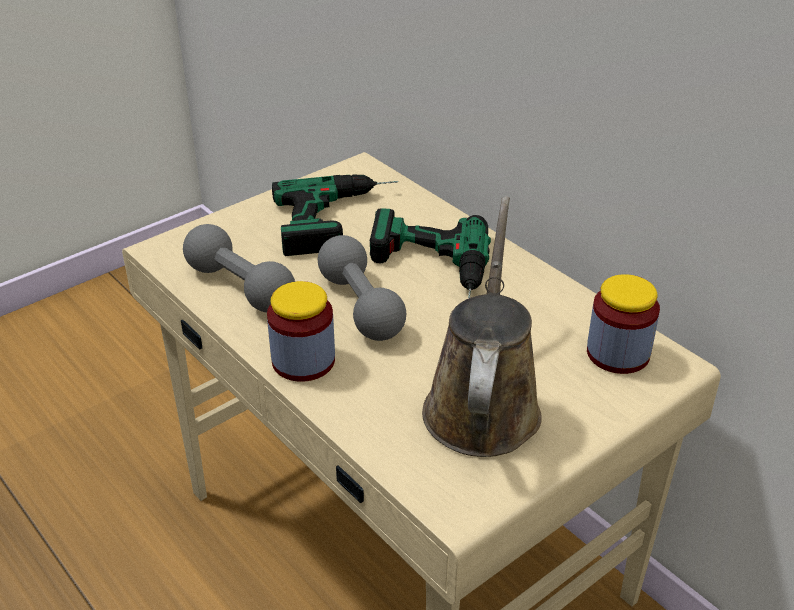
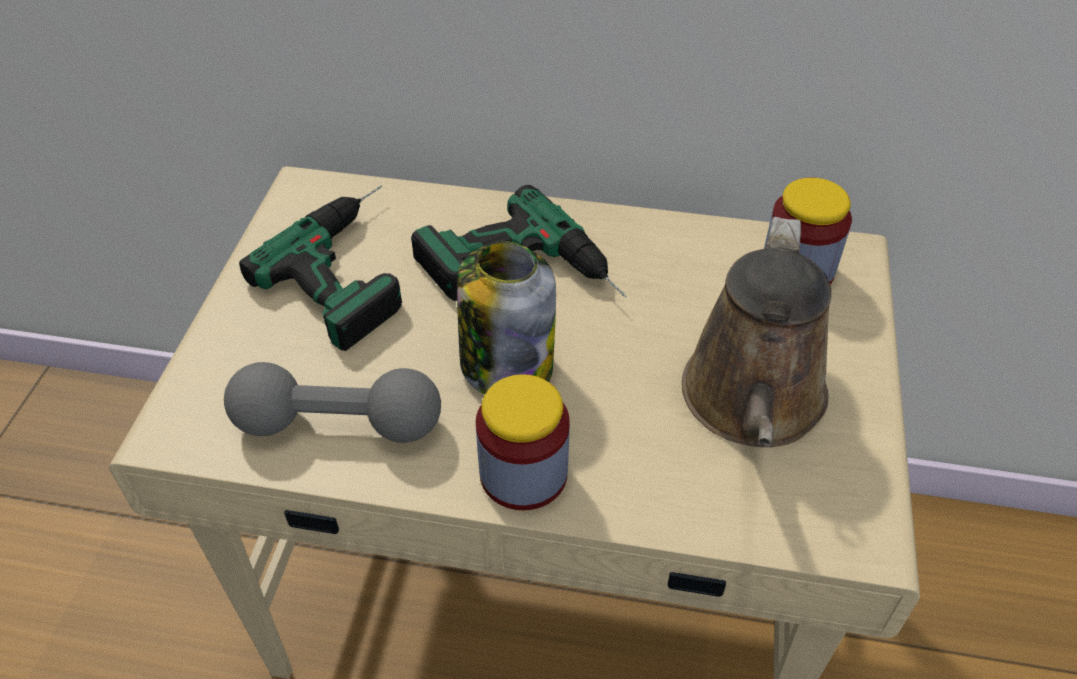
camera: 40 degrees left, 10 degrees up
grey dumbbell [318,235,406,341] -> jar [457,241,556,395]
brown watering can [422,196,542,457] -> brown watering can turned 135 degrees counterclockwise [682,217,832,447]

